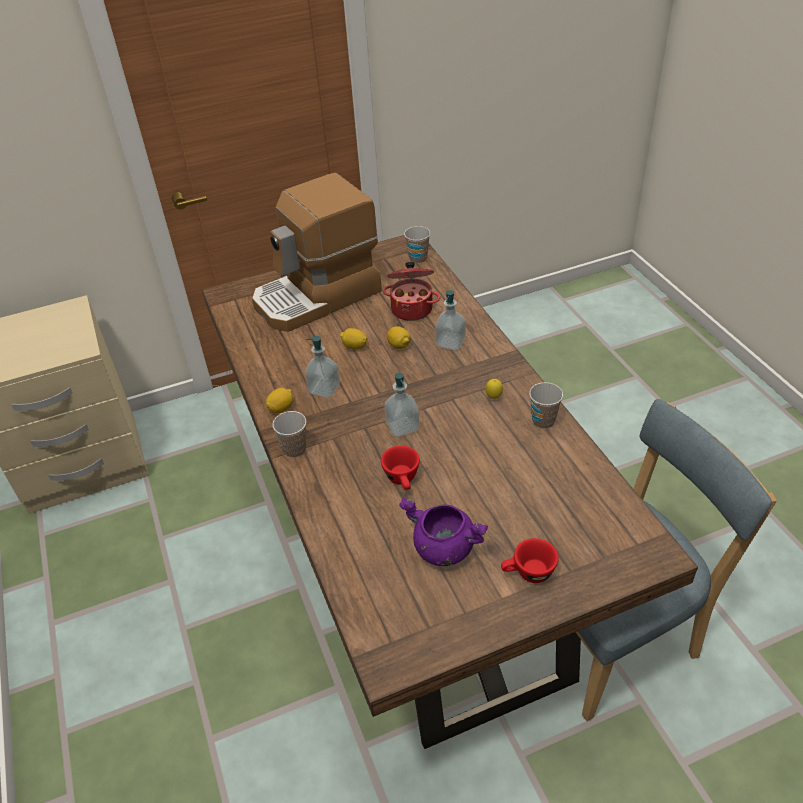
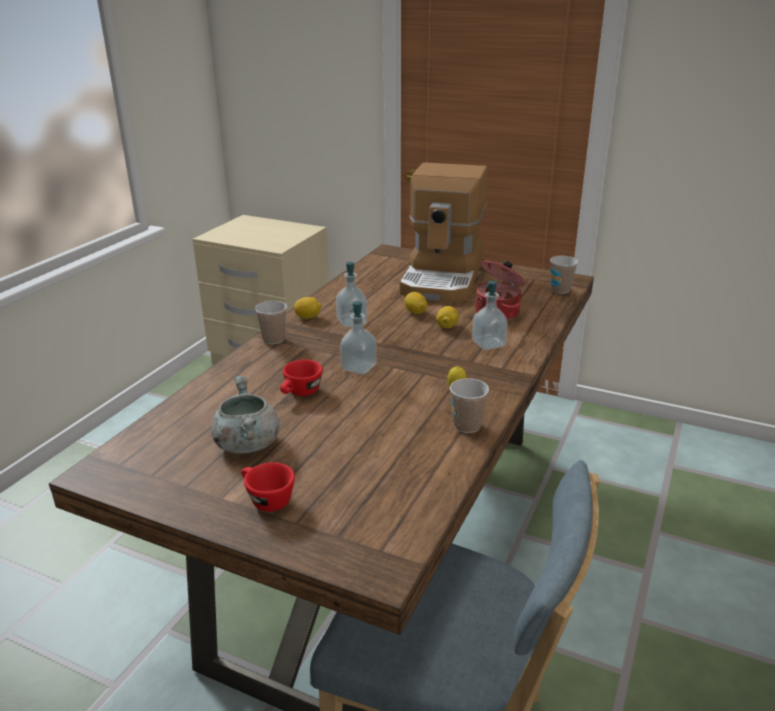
camera: 45 degrees right, 15 degrees down
coffee machine [252,173,382,332] -> coffee machine turned 90 degrees counterclockwise [400,162,488,303]
purple cooking pot [399,498,488,566] -> grey cooking pot [211,376,280,454]

